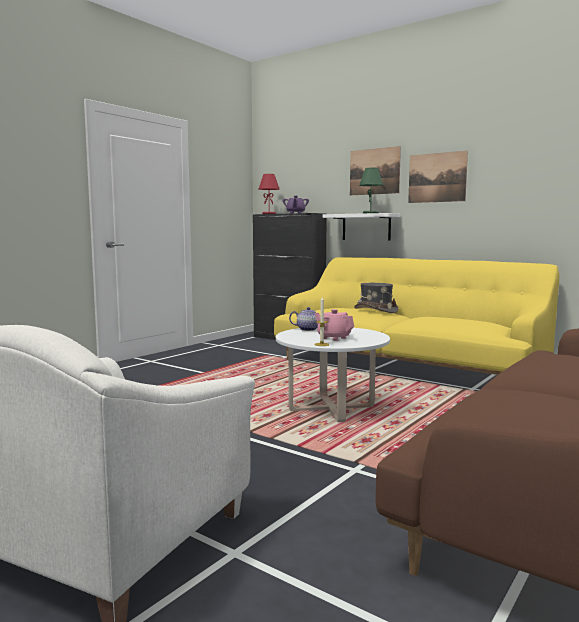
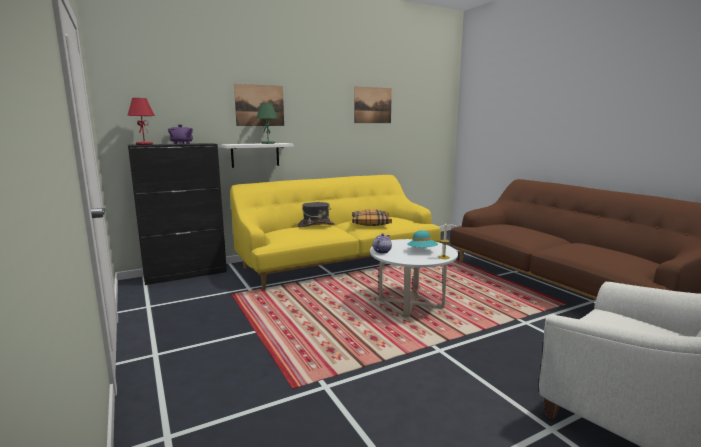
camera: 65 degrees left, 5 degrees up
pink teapot [314,309,354,341] -> turquoise hat [407,230,438,247]
picture [408,151,468,203] -> picture moved to [354,86,392,123]
none -> pillow [352,209,392,226]

